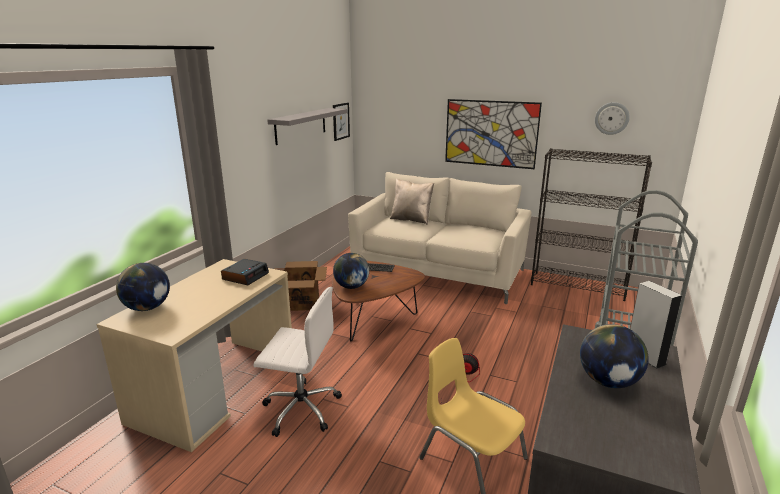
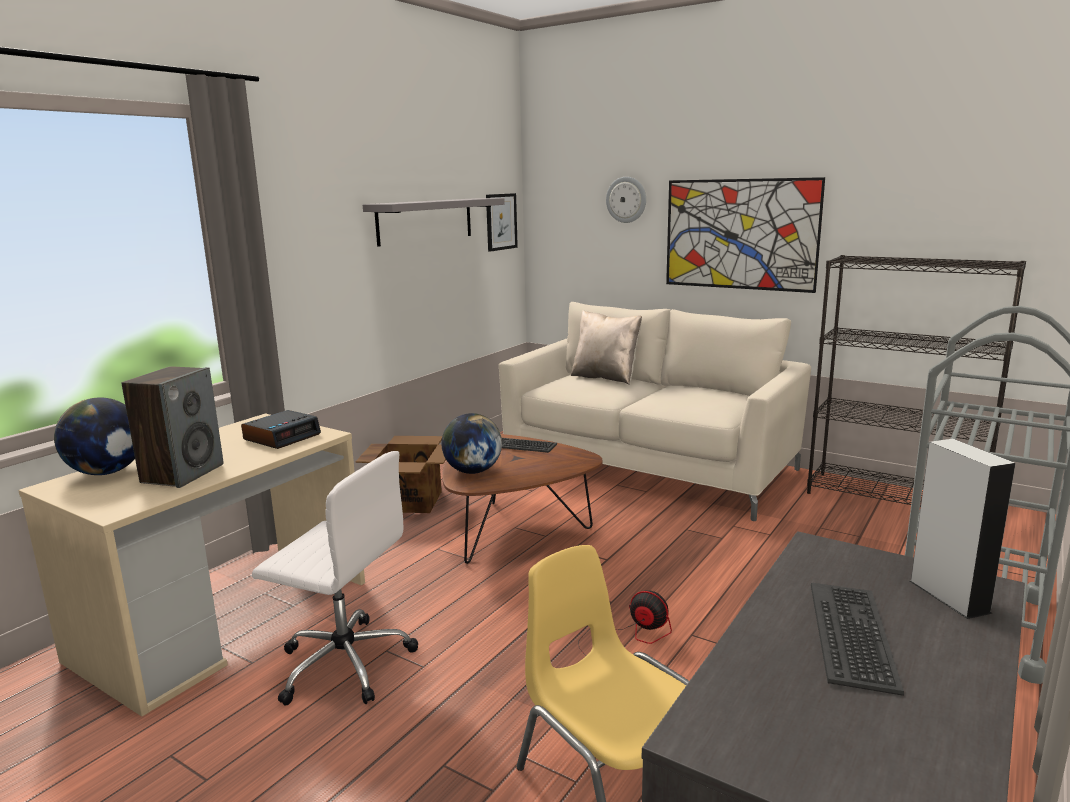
camera: 10 degrees right, 5 degrees down
globe [580,324,649,388] -> keyboard [811,583,904,696]
wall clock [595,102,630,135] -> wall clock moved to [606,177,646,223]
none -> speaker [122,366,224,488]

